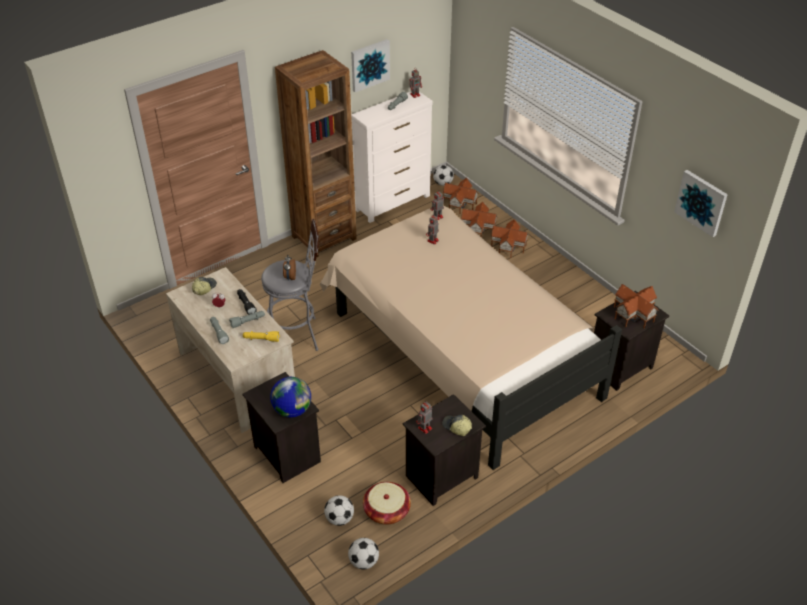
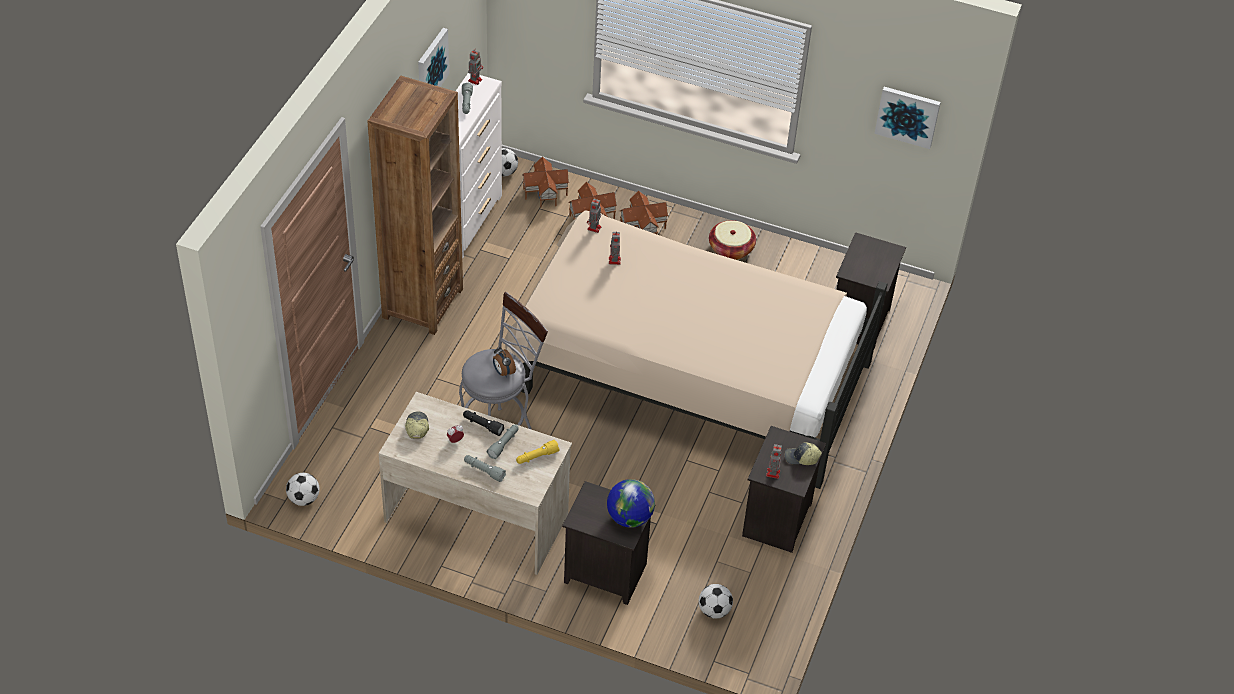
camera: 35 degrees left, 5 degrees up
football [348,538,379,569] -> football moved to [286,473,320,506]
basket [363,482,411,525] -> basket moved to [709,220,756,260]
toy house [614,284,658,328] -> none

